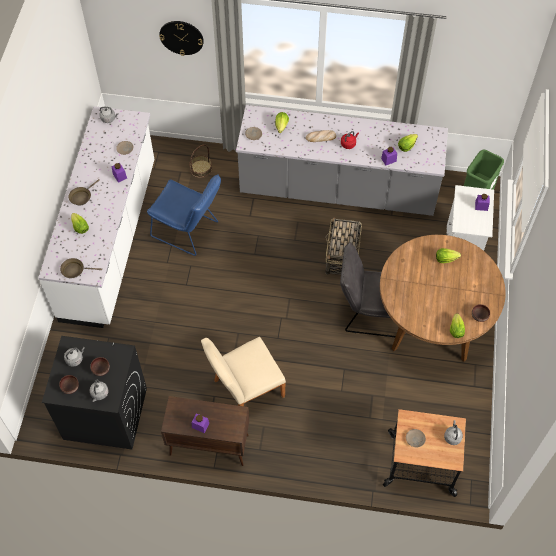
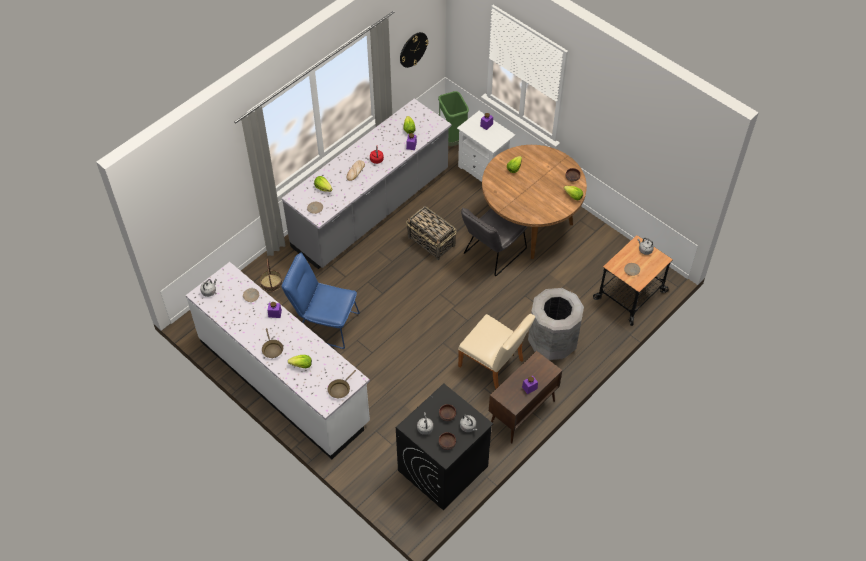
camera: 55 degrees left, 5 degrees down
blue chair [147,174,221,256] -> blue chair turned 135 degrees counterclockwise [282,253,360,349]
wall clock [159,21,204,56] -> wall clock moved to [400,32,429,68]
beige chair [201,337,286,406] -> beige chair turned 60 degrees counterclockwise [458,314,535,389]
none -> grey trash can [528,288,584,360]

